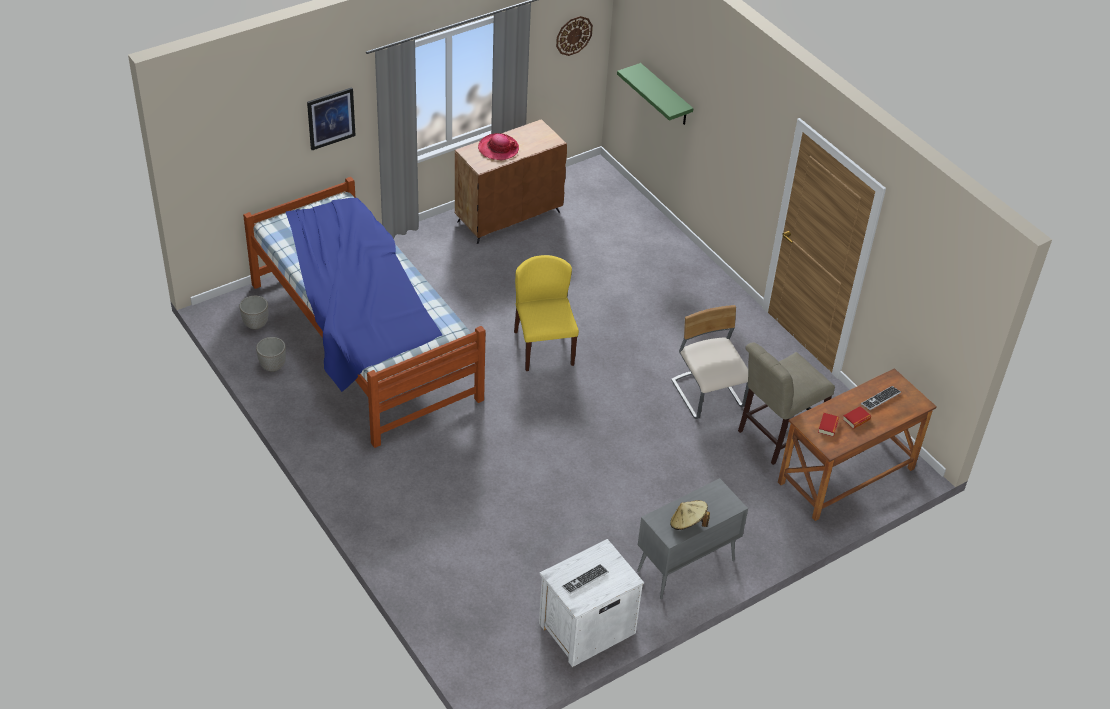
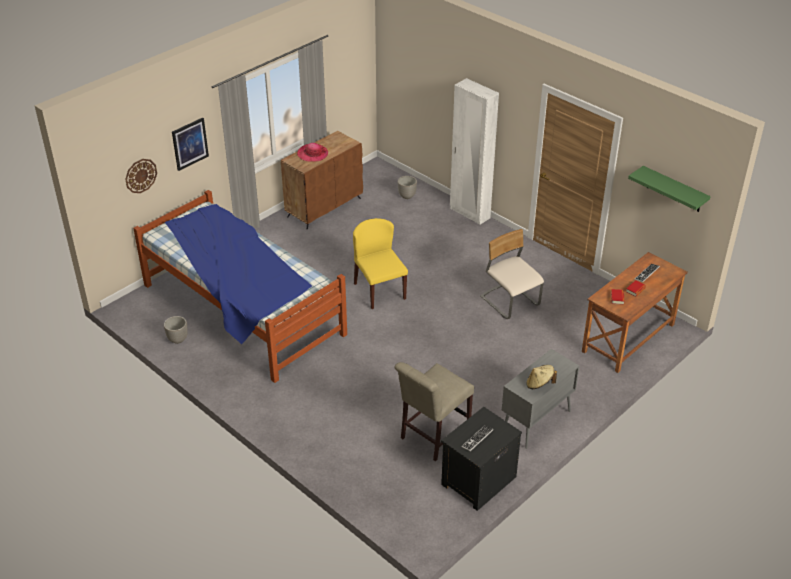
camera: 10 degrees left, 5 degrees down
planter [239,296,268,330] -> planter moved to [398,176,417,199]
white nightstand [539,539,644,667] -> black nightstand [441,407,522,511]
wall clock [556,16,593,56] -> wall clock moved to [125,159,157,193]
green shelf [617,63,694,125] -> green shelf moved to [628,166,711,212]
beige chair [738,343,835,465] -> beige chair moved to [394,362,474,461]
none -> white wardrobe [450,78,499,225]

